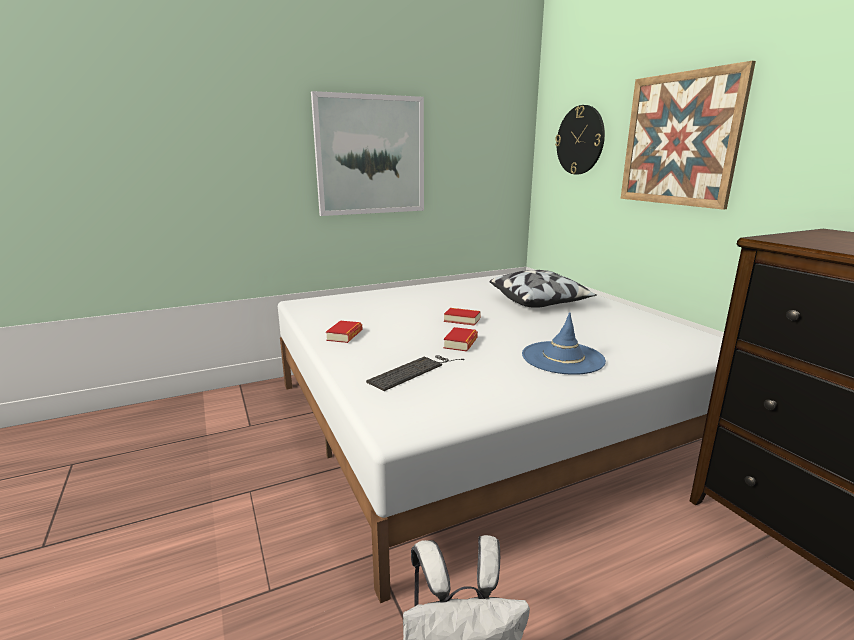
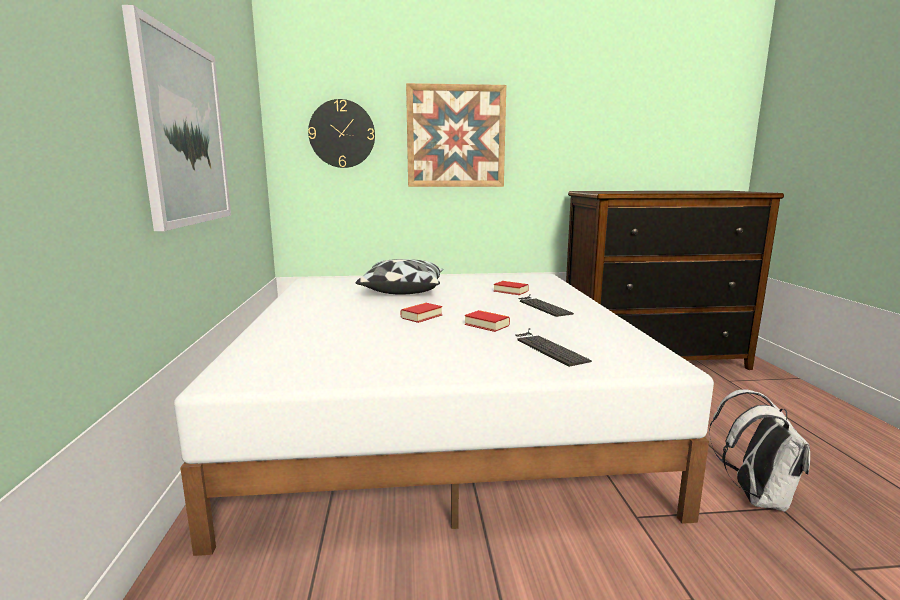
camera: 70 degrees left, 5 degrees down
book [326,321,363,343] -> book moved to [494,281,529,295]
blue hat [522,312,606,375] -> keyboard [519,294,574,317]

